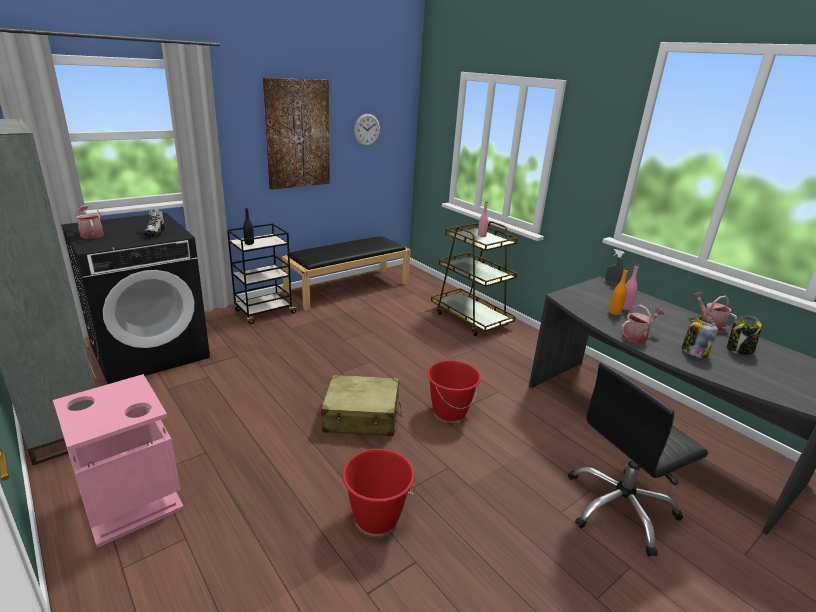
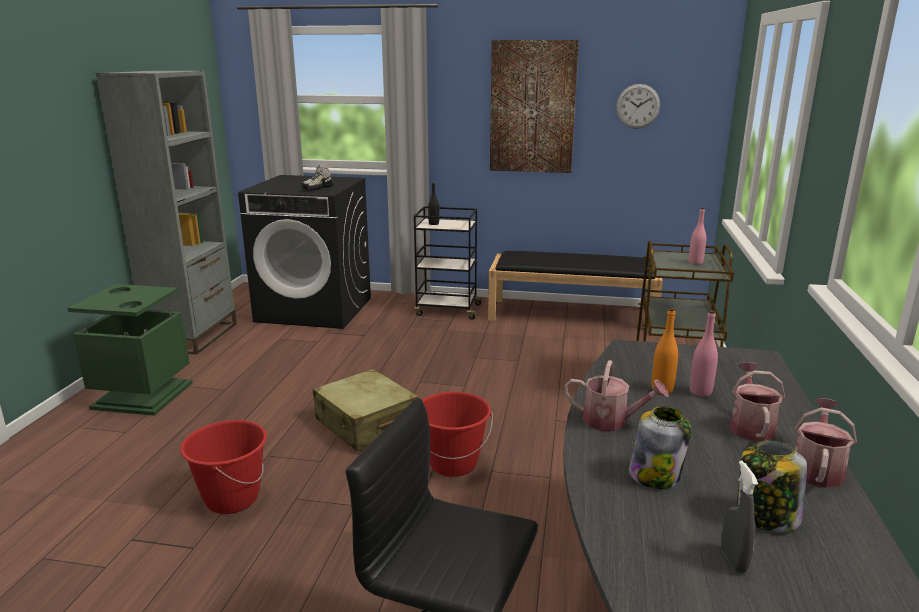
camera: 50 degrees right, 5 degrees down
pink trash can [53,374,184,548] -> green trash can [68,284,193,416]
watering can [74,205,104,239] -> watering can moved to [729,362,785,441]
grey spray bottle [606,249,624,284] -> grey spray bottle moved to [721,460,758,573]

